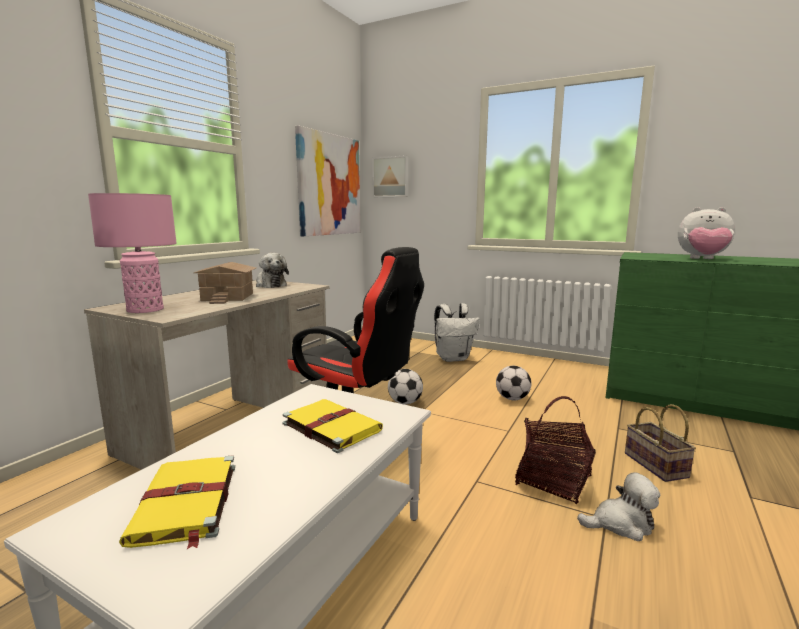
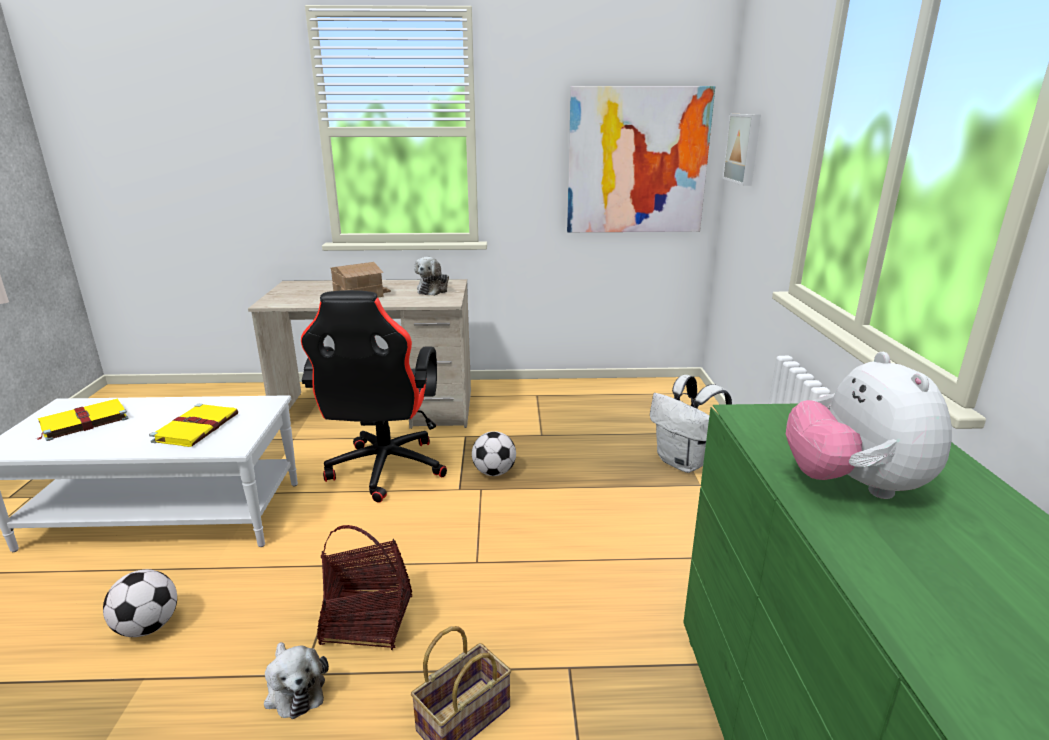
camera: 60 degrees right, 10 degrees up
pink table lamp [88,193,177,313] -> none
football [496,366,531,400] -> football moved to [103,570,177,637]

